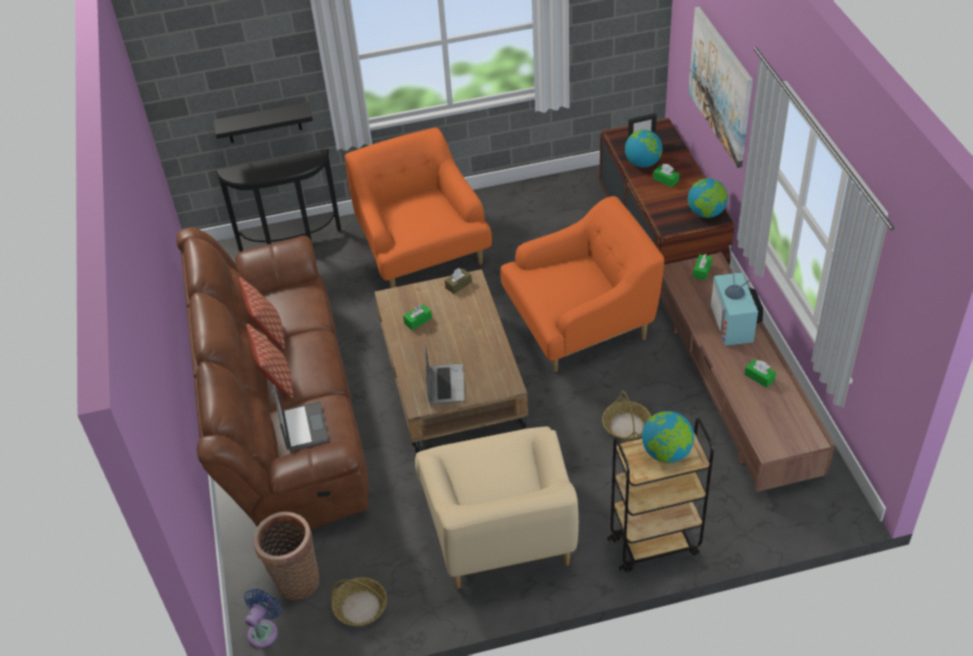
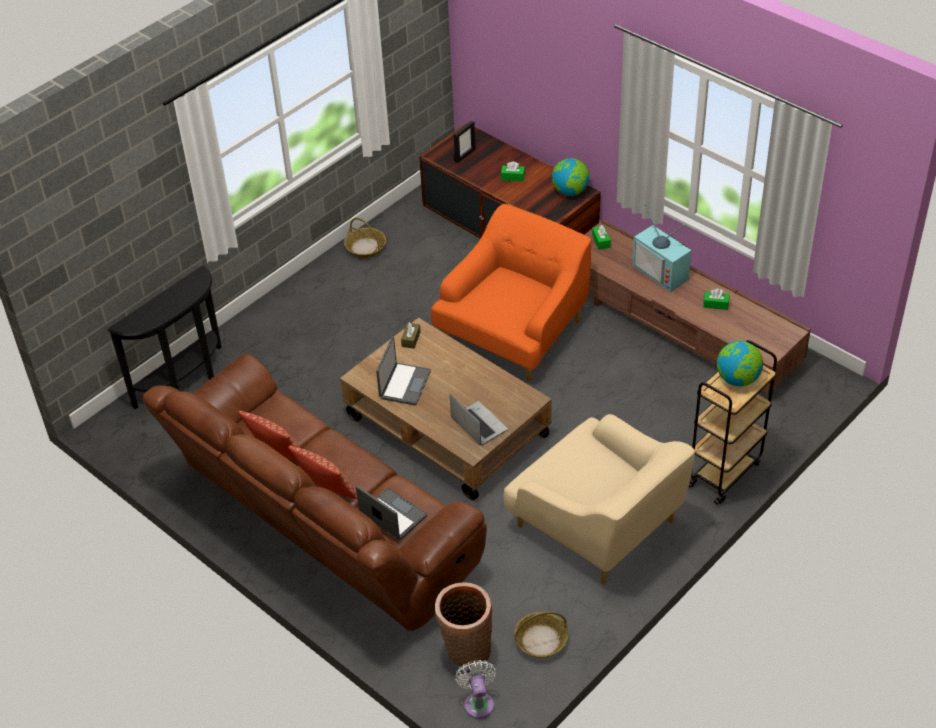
camera: 35 degrees left, 0 degrees up
black shelf [214,102,313,143] -> none
blue fan [244,589,282,648] -> white fan [455,660,496,719]
orange armchair [345,128,492,288] -> none
green tissue box [403,304,432,330] -> laptop [376,337,431,405]
basket [602,391,651,441] -> basket moved to [344,218,386,258]
globe [625,130,663,168] -> none
picture [688,7,753,168] -> none

